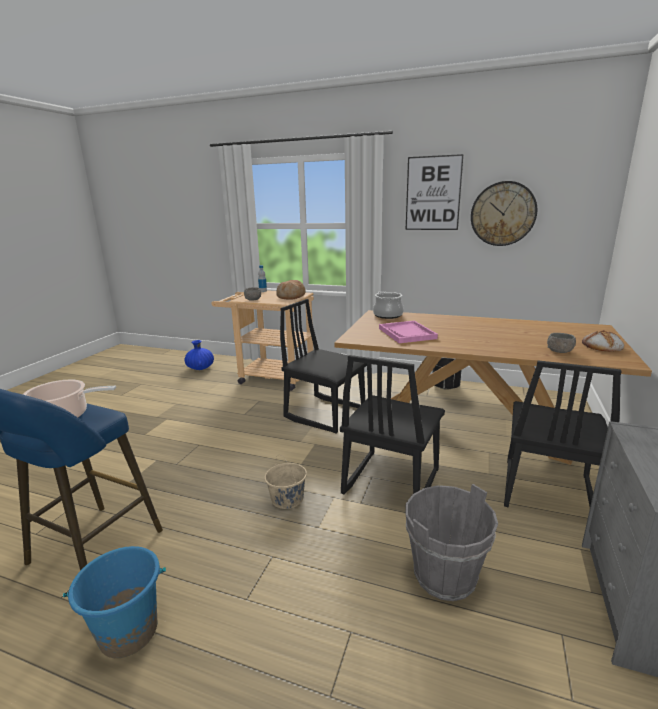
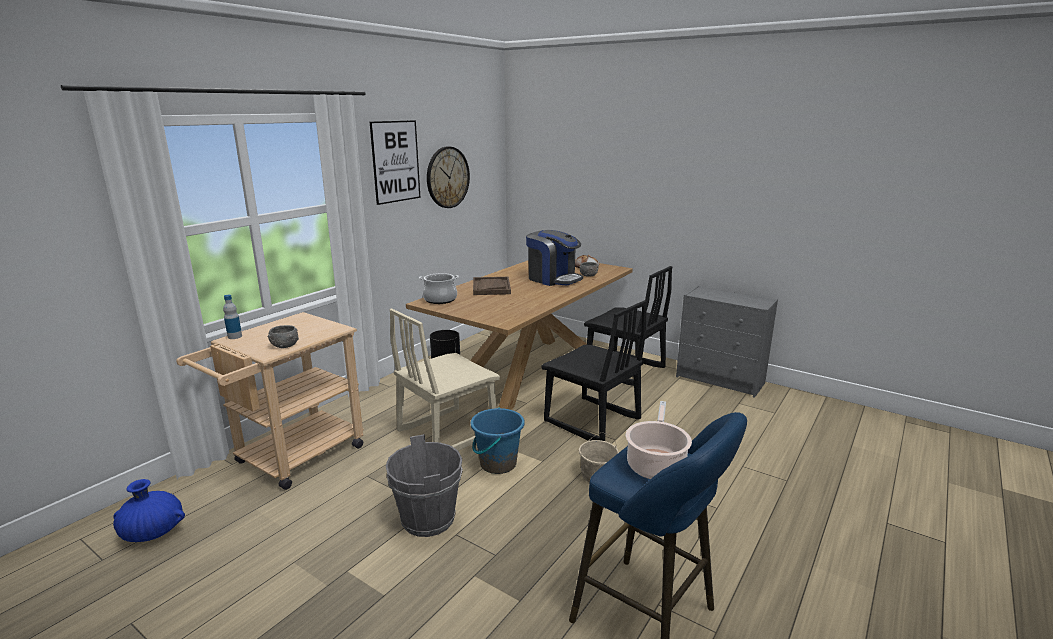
camera: 75 degrees left, 0 degrees up
blue bucket [63,546,166,658] -> blue bucket moved to [471,408,525,474]
bread [276,280,306,300] -> none
black chair [280,299,367,433] -> beige chair [390,308,500,451]
pink tray [379,321,438,343] -> none
grey bucket [406,484,498,601] -> grey bucket moved to [386,434,463,537]
none -> brown tray [473,277,511,295]
none -> coffee machine [526,230,583,286]

